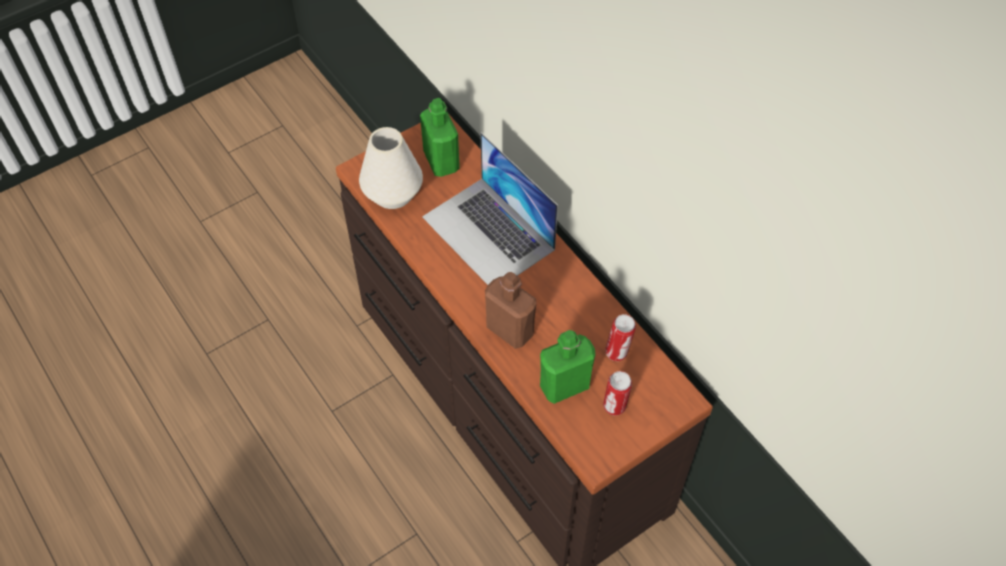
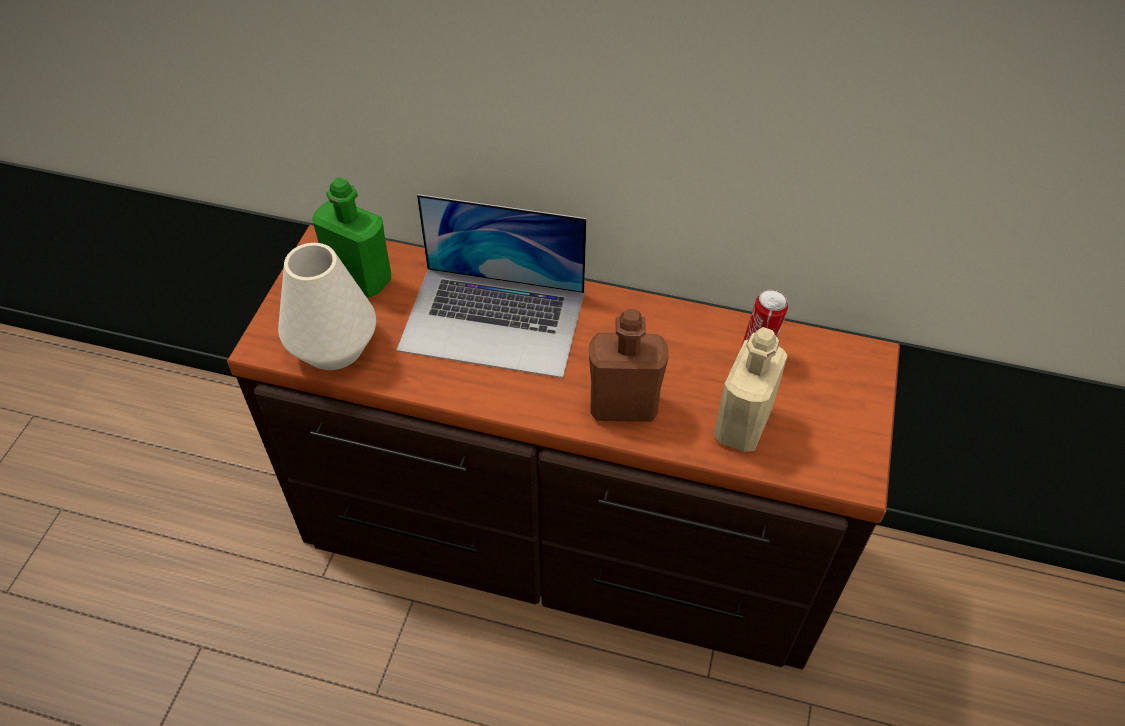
camera: 40 degrees left, 5 degrees down
green bottle [540,330,595,404] -> beige bottle [714,327,788,452]
can [603,371,632,416] -> none

